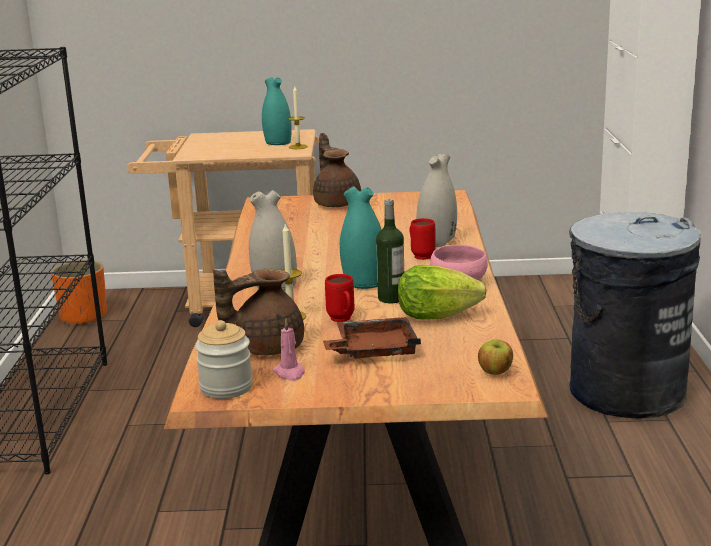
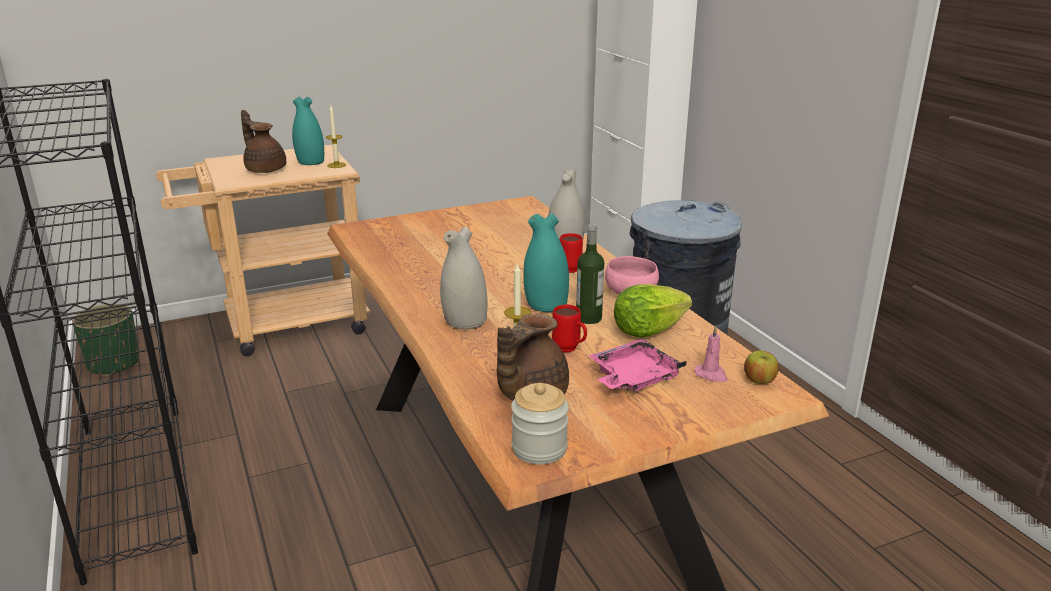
camera: 25 degrees left, 5 degrees up
orange planter [51,260,107,326] -> green planter [72,304,140,377]
pink candle [273,318,305,381] -> pink candle moved to [695,326,728,382]
brown teapot [313,133,361,207] -> brown teapot moved to [241,110,286,173]
brown tray [323,317,421,359] -> pink tray [589,339,687,392]

